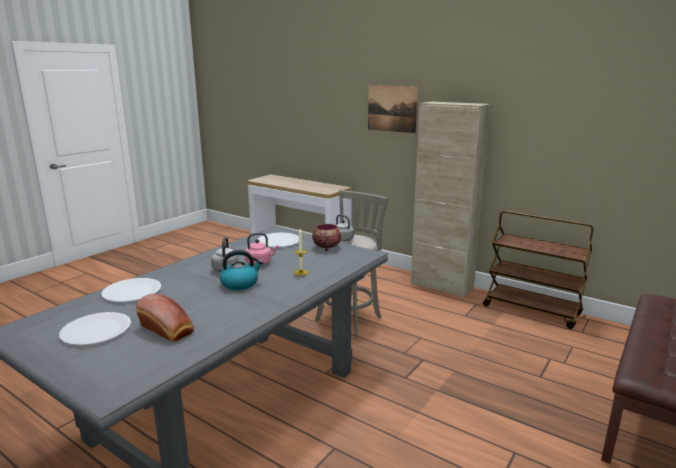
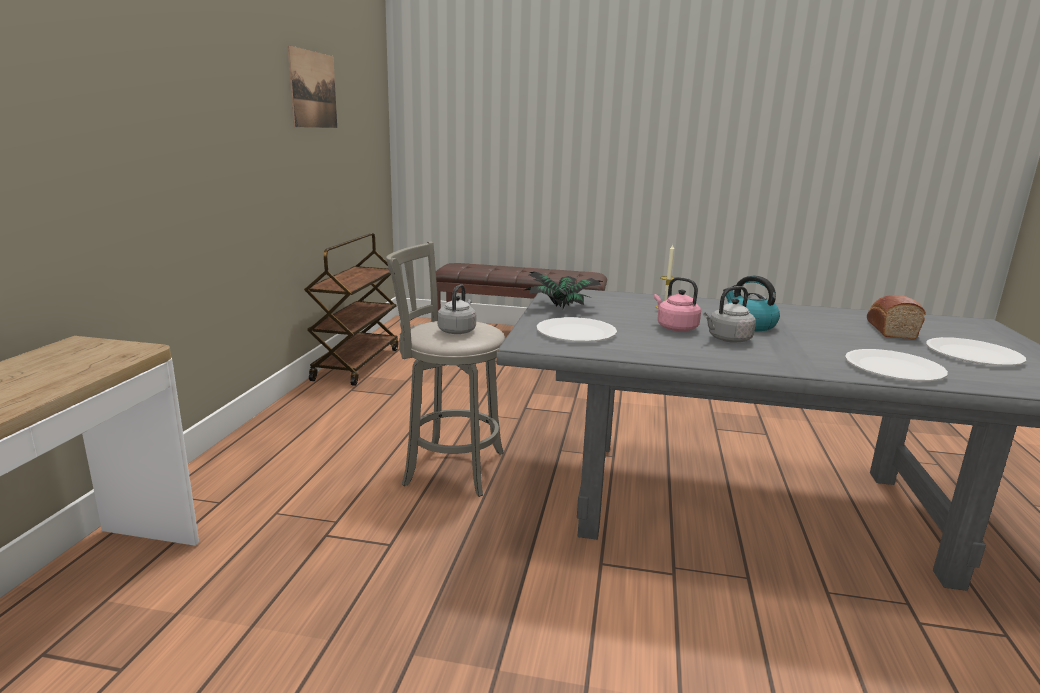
camera: 115 degrees left, 0 degrees up
bowl [312,224,341,251] -> potted plant [525,272,604,308]
picture [368,85,418,133] -> picture moved to [288,45,337,128]
beige cabinet [411,102,491,298] -> none

